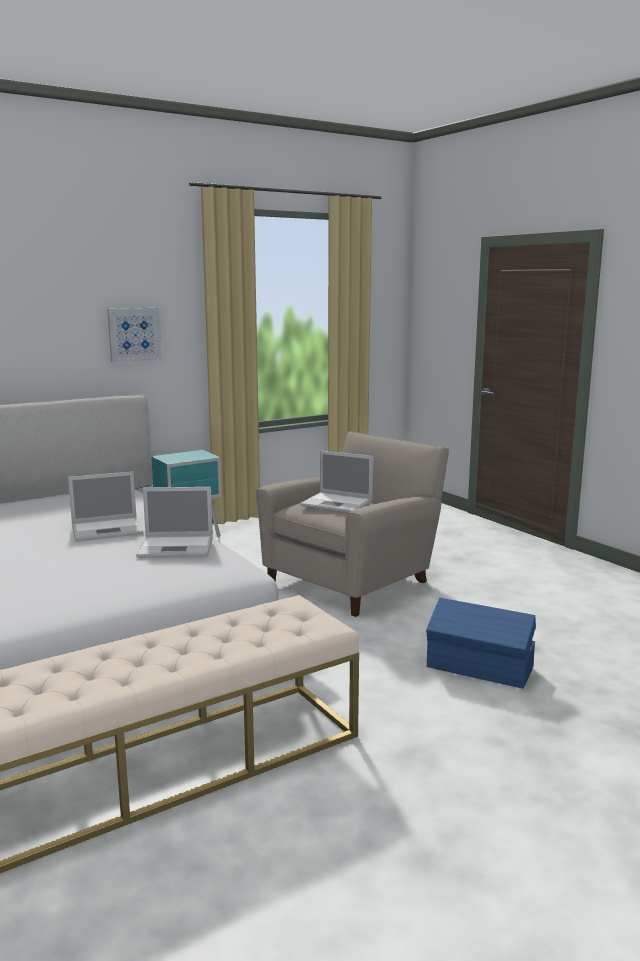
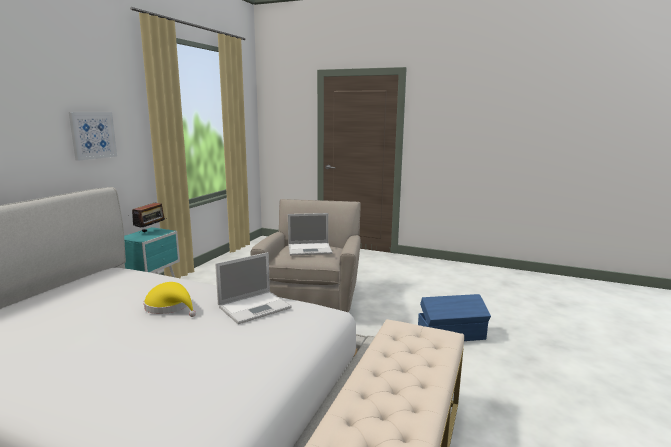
camera: 35 degrees left, 0 degrees up
laptop [68,471,143,541] -> yellow hat [144,282,196,317]
none -> radio [132,200,164,232]

